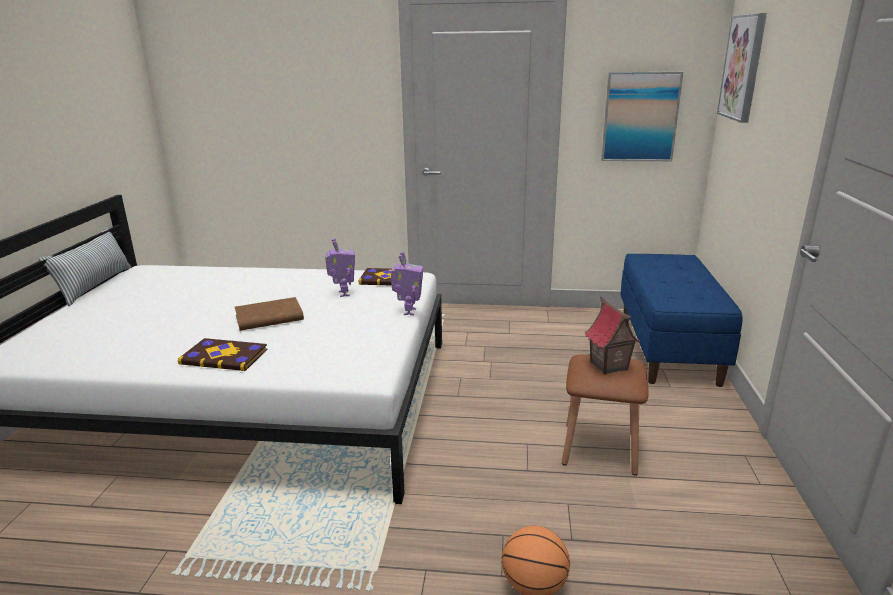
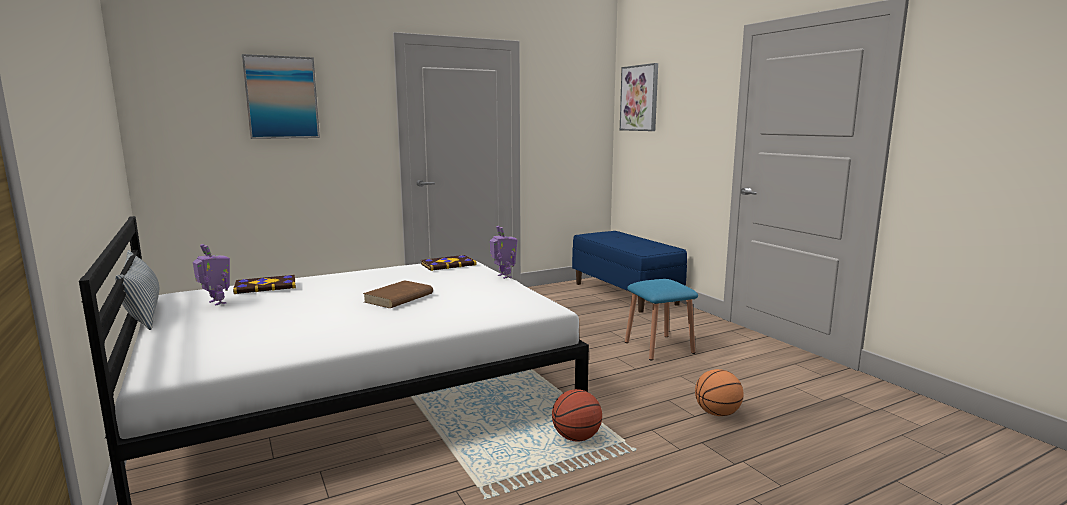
camera: 35 degrees left, 10 degrees down
book [178,338,268,371] -> book moved to [233,275,296,294]
toy robot [325,238,355,297] -> toy robot moved to [193,244,230,306]
brown stool [562,354,648,476] -> blue stool [625,279,698,361]
toy house [584,296,641,374] -> none
picture [601,72,683,161] -> picture moved to [242,54,320,139]
none -> basketball [552,389,602,441]

